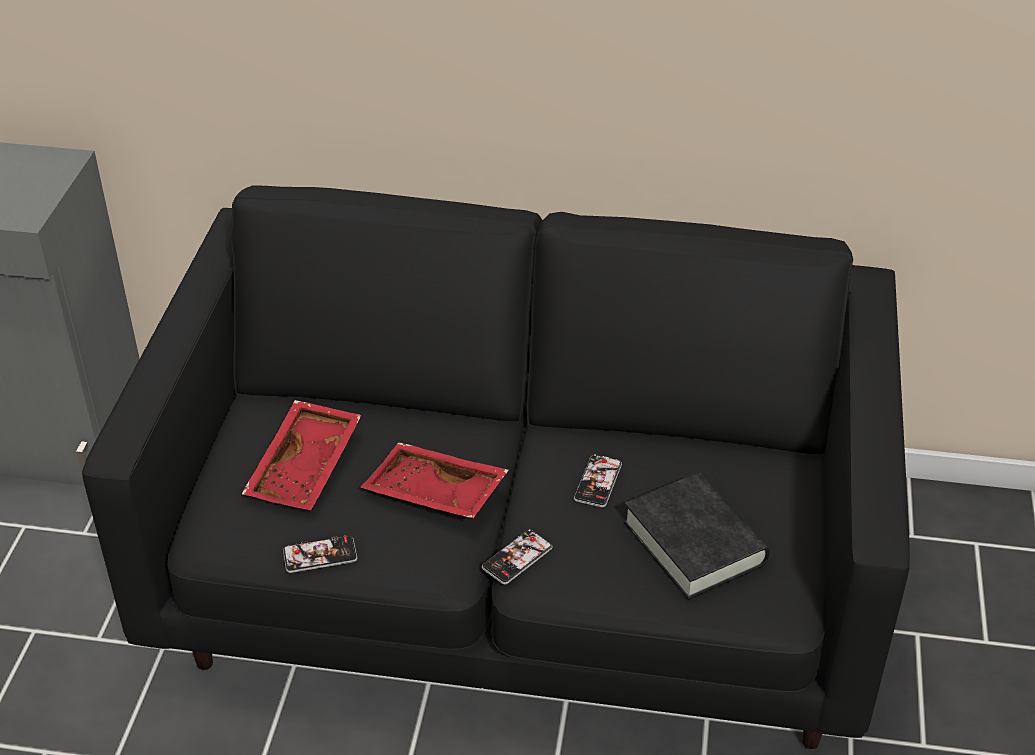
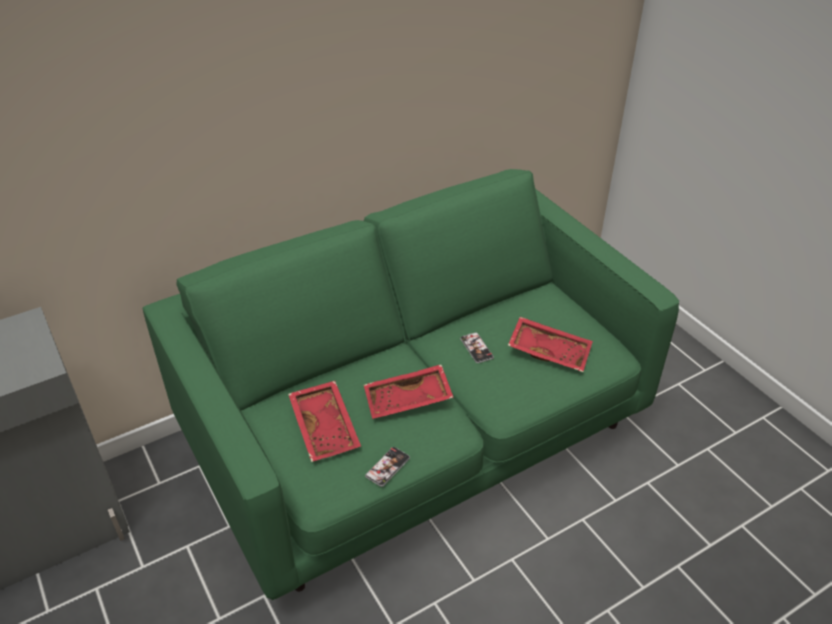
camera: 40 degrees left, 0 degrees up
black sofa [82,185,910,749] -> green sofa [143,169,679,600]
phone [482,529,553,584] -> none
black book [624,473,770,600] -> red tray [508,317,593,372]

